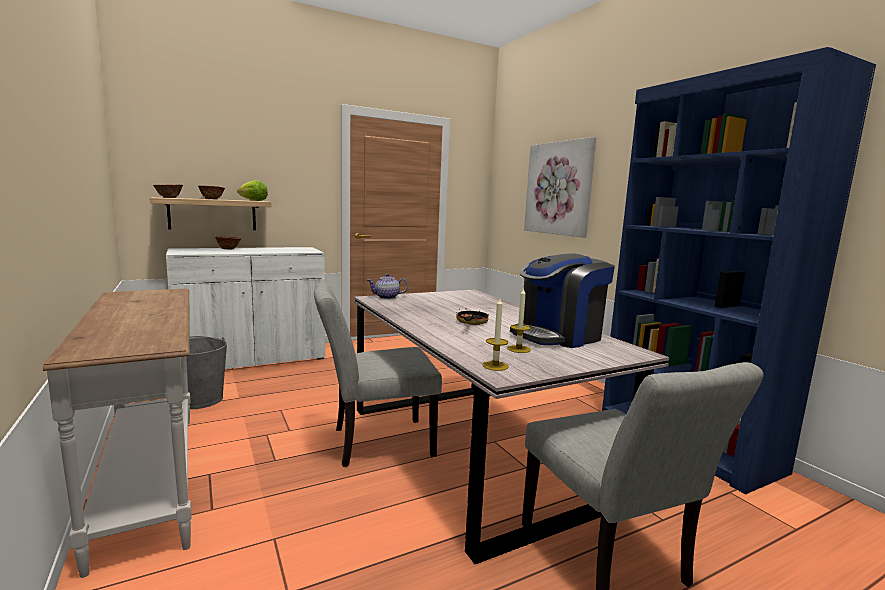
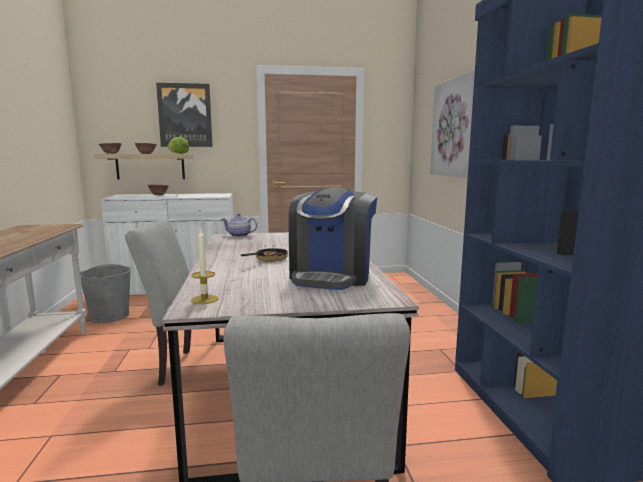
camera: 20 degrees right, 0 degrees up
candle [507,287,531,353] -> none
coffee machine [510,253,615,348] -> coffee machine turned 60 degrees counterclockwise [288,187,377,290]
none -> picture [156,83,213,147]

